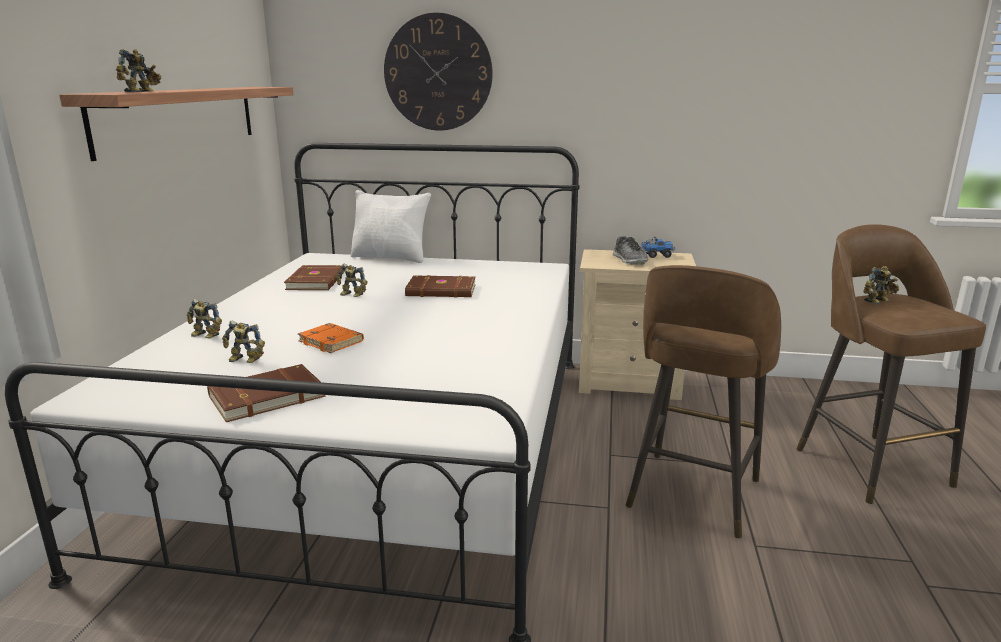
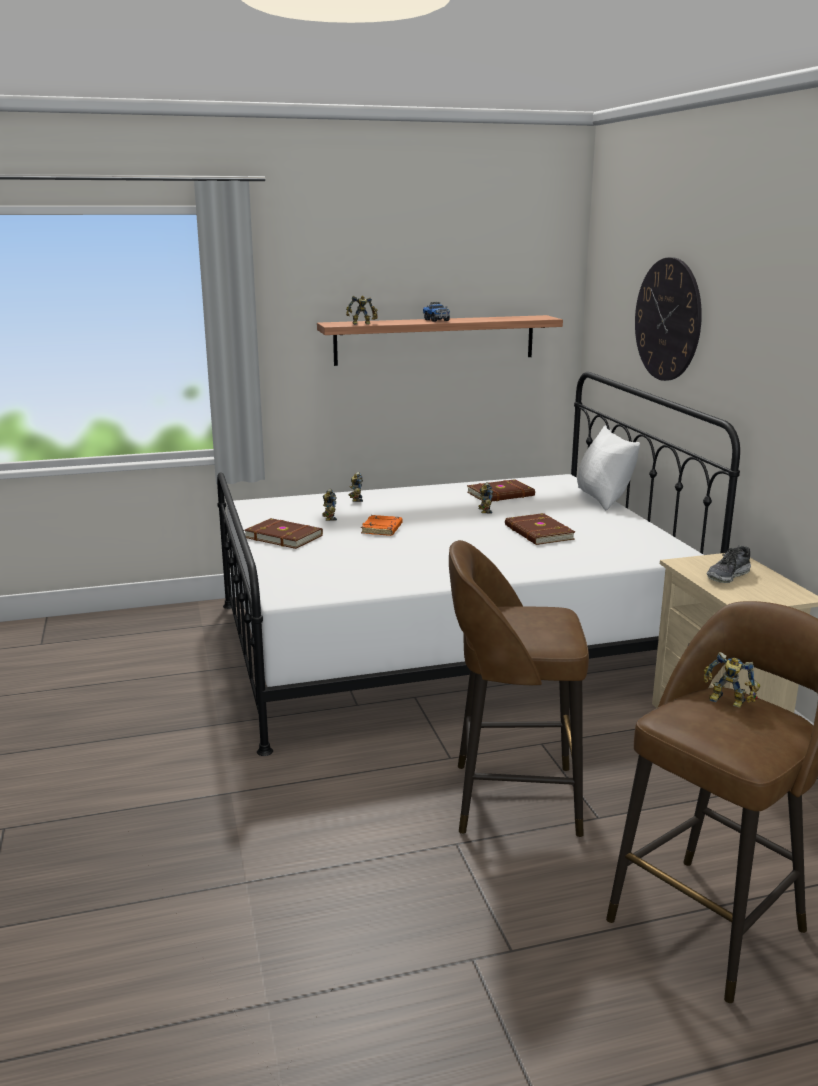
camera: 65 degrees right, 0 degrees up
toy truck [641,237,676,258] -> toy truck moved to [423,302,450,322]

